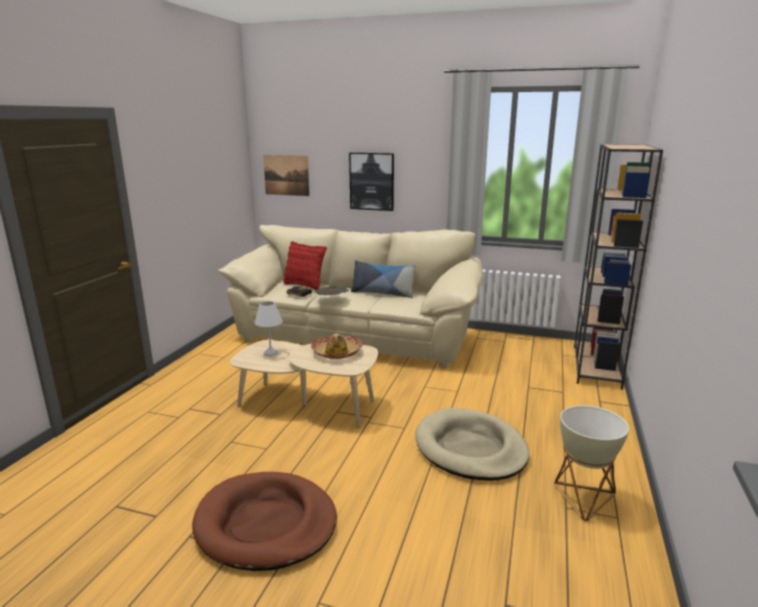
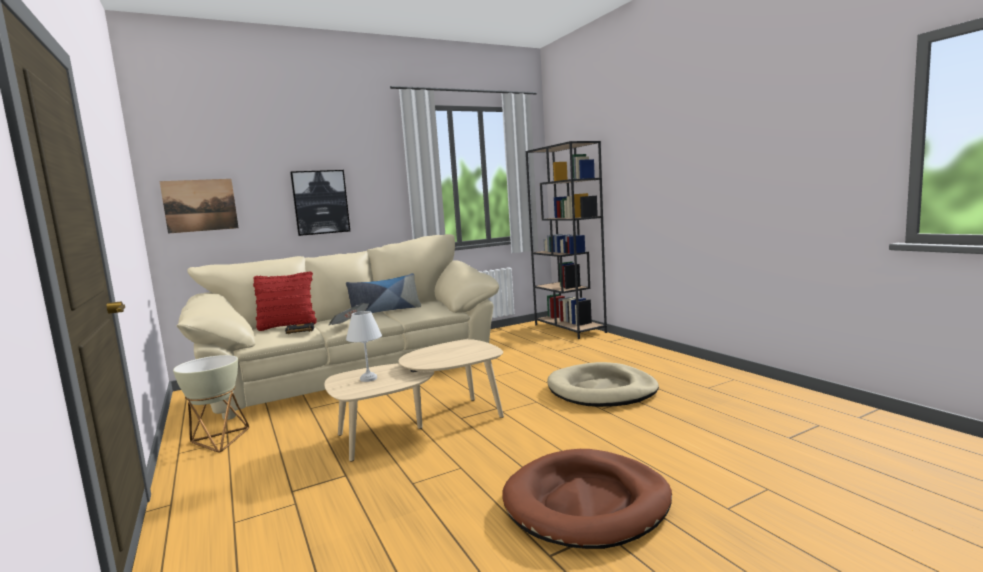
camera: 45 degrees left, 10 degrees down
hat [311,334,363,359] -> none
planter [554,405,629,521] -> planter moved to [173,355,249,452]

